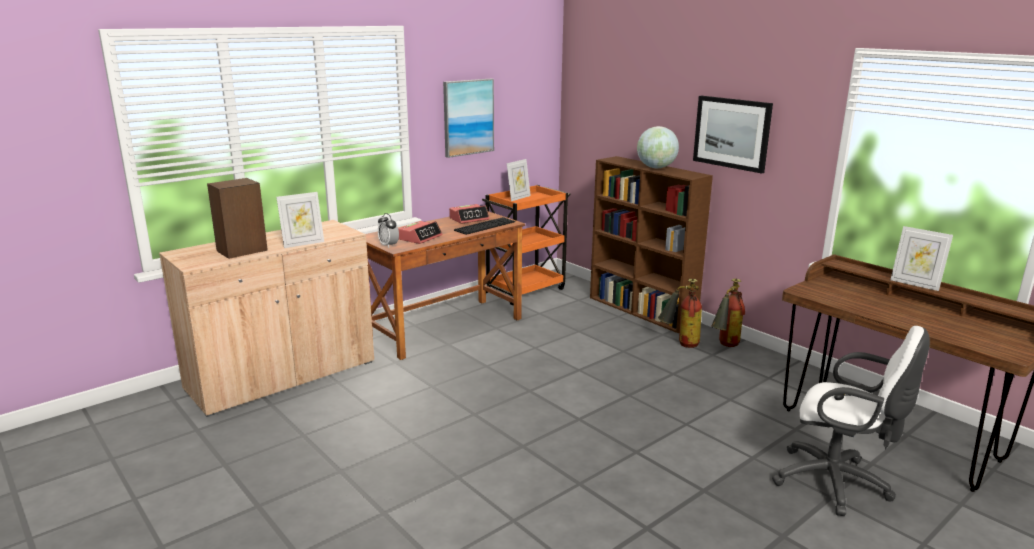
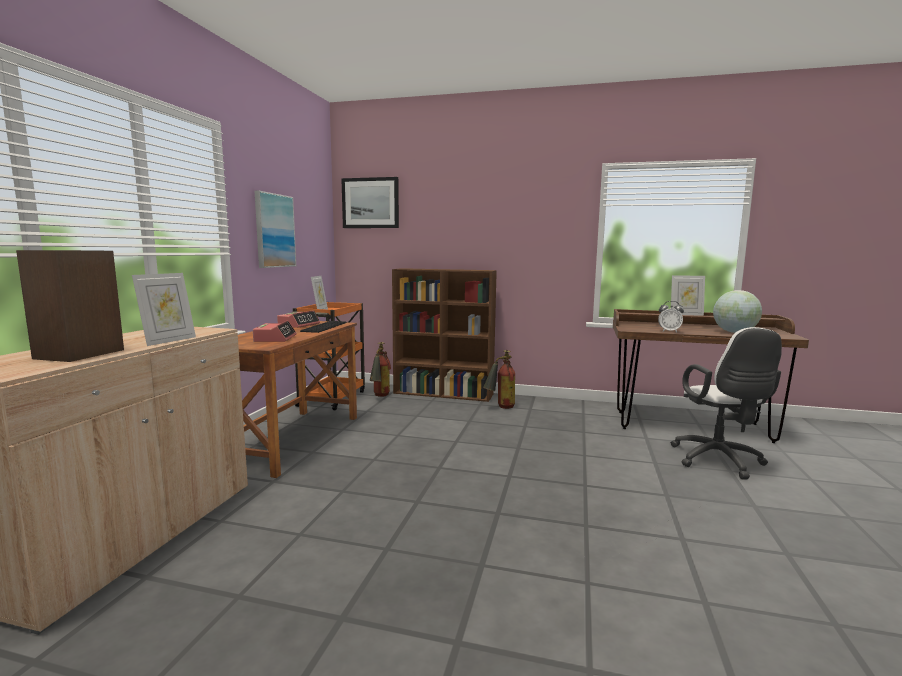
camera: 35 degrees left, 10 degrees down
alarm clock [378,213,399,248] -> alarm clock moved to [658,301,684,332]
globe [637,126,679,168] -> globe moved to [713,290,762,333]
picture [693,96,773,174] -> picture moved to [341,177,399,228]
fire extinguisher [712,278,745,347] -> fire extinguisher moved to [370,342,391,397]
white office chair [772,326,930,516] -> white office chair turned 90 degrees clockwise [671,327,782,479]

